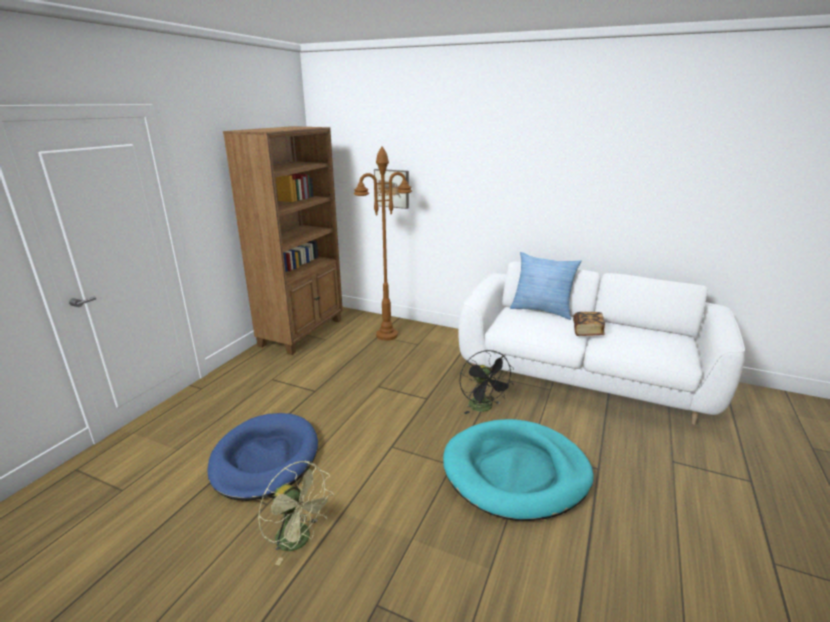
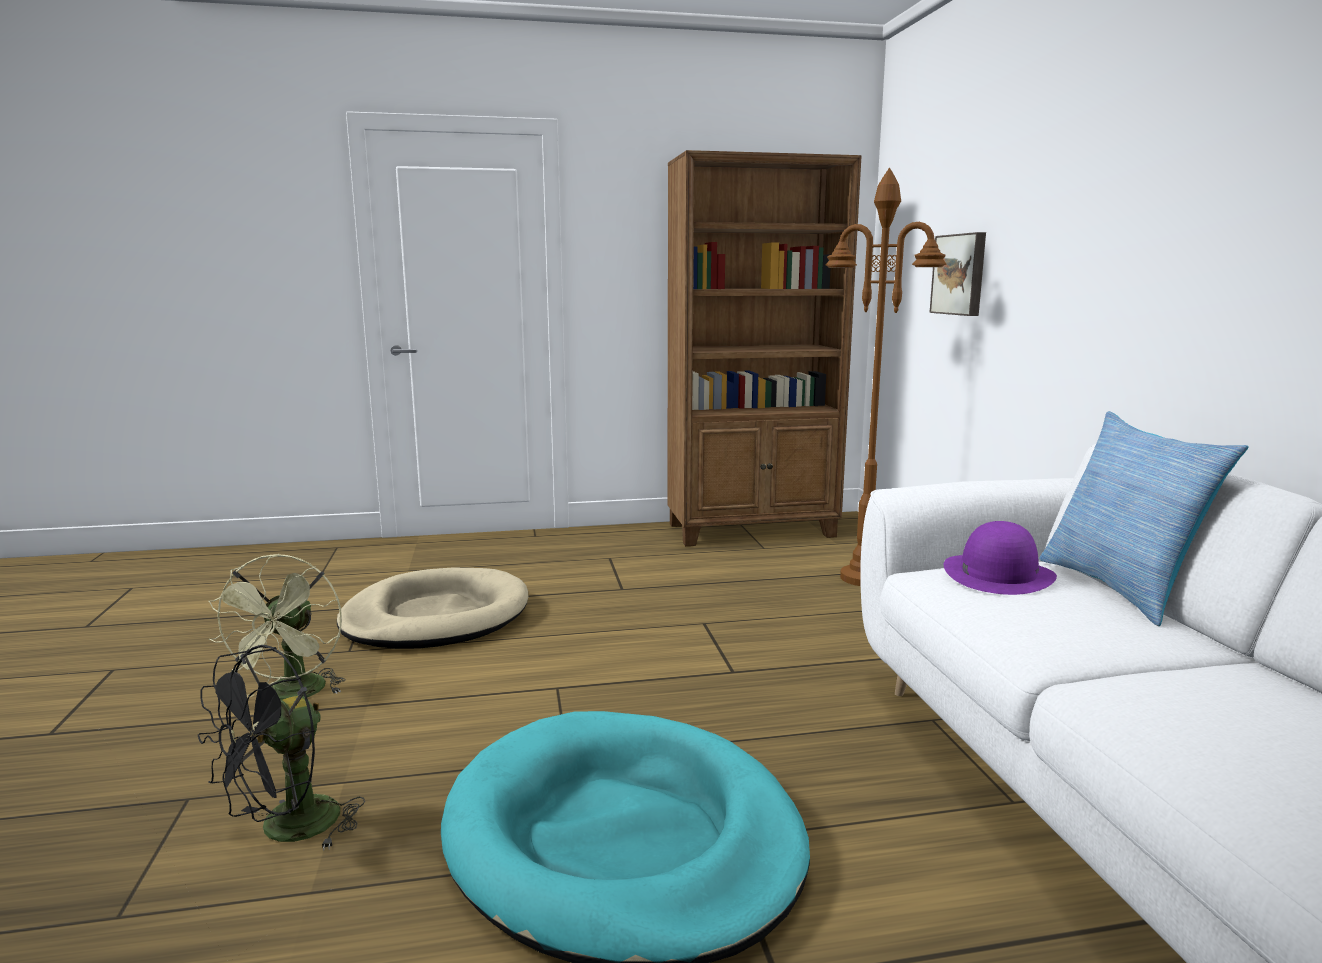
camera: 55 degrees right, 10 degrees down
blue dog bed [207,413,318,501] -> beige dog bed [337,568,528,649]
black fan [460,350,514,414] -> black fan moved to [198,645,365,851]
book [573,312,605,336] -> none
none -> purple hat [944,521,1057,595]

